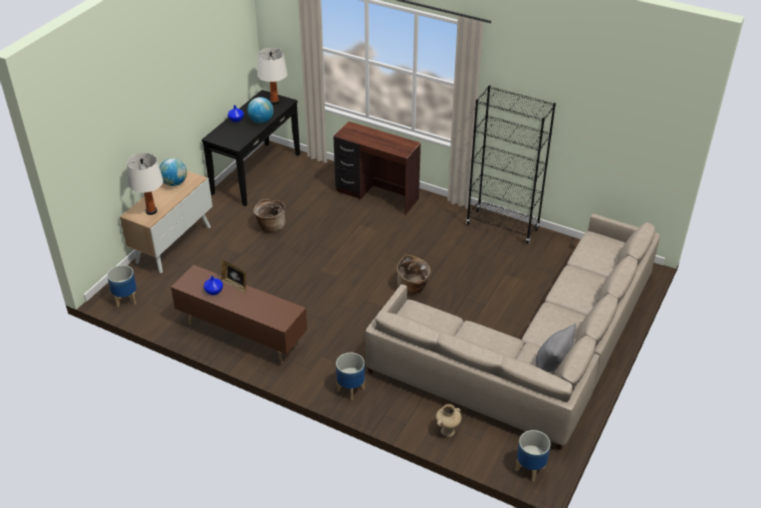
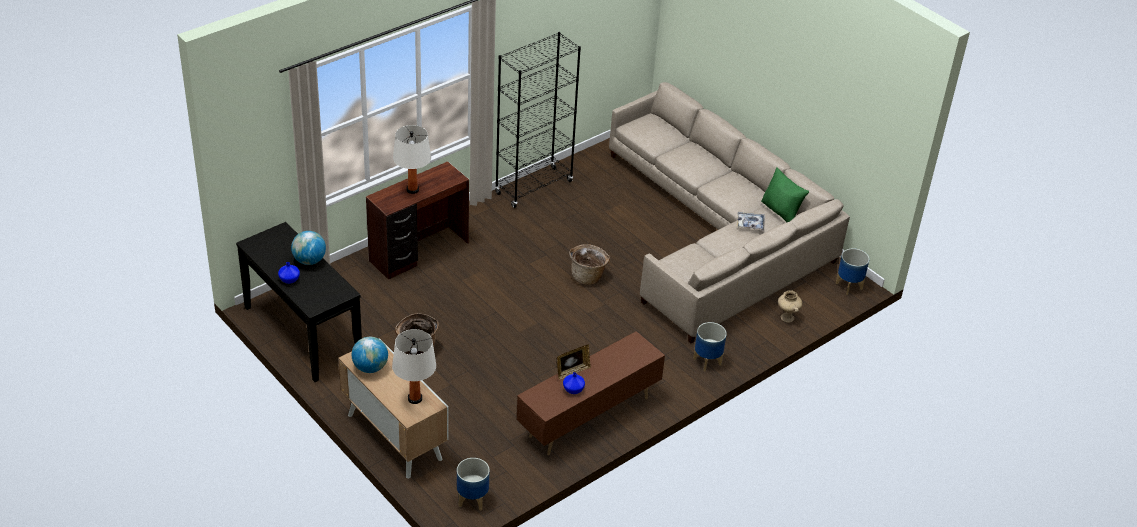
camera: 70 degrees left, 0 degrees up
white table lamp [257,48,287,105] -> white table lamp moved to [393,125,431,194]
grey pillow [536,323,576,372] -> green pillow [761,167,809,222]
none -> tray [737,212,765,230]

